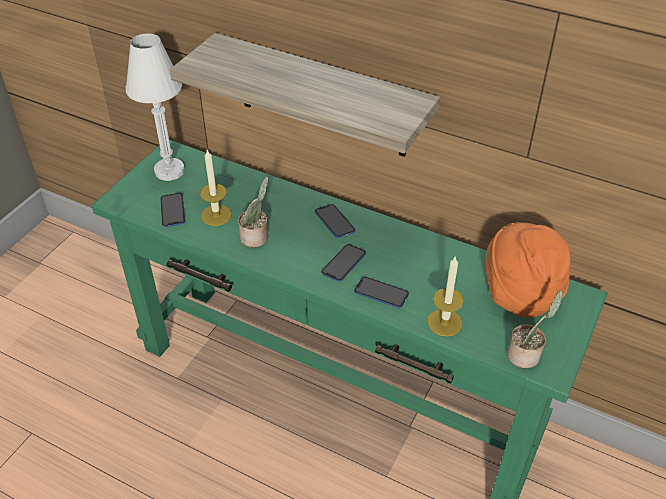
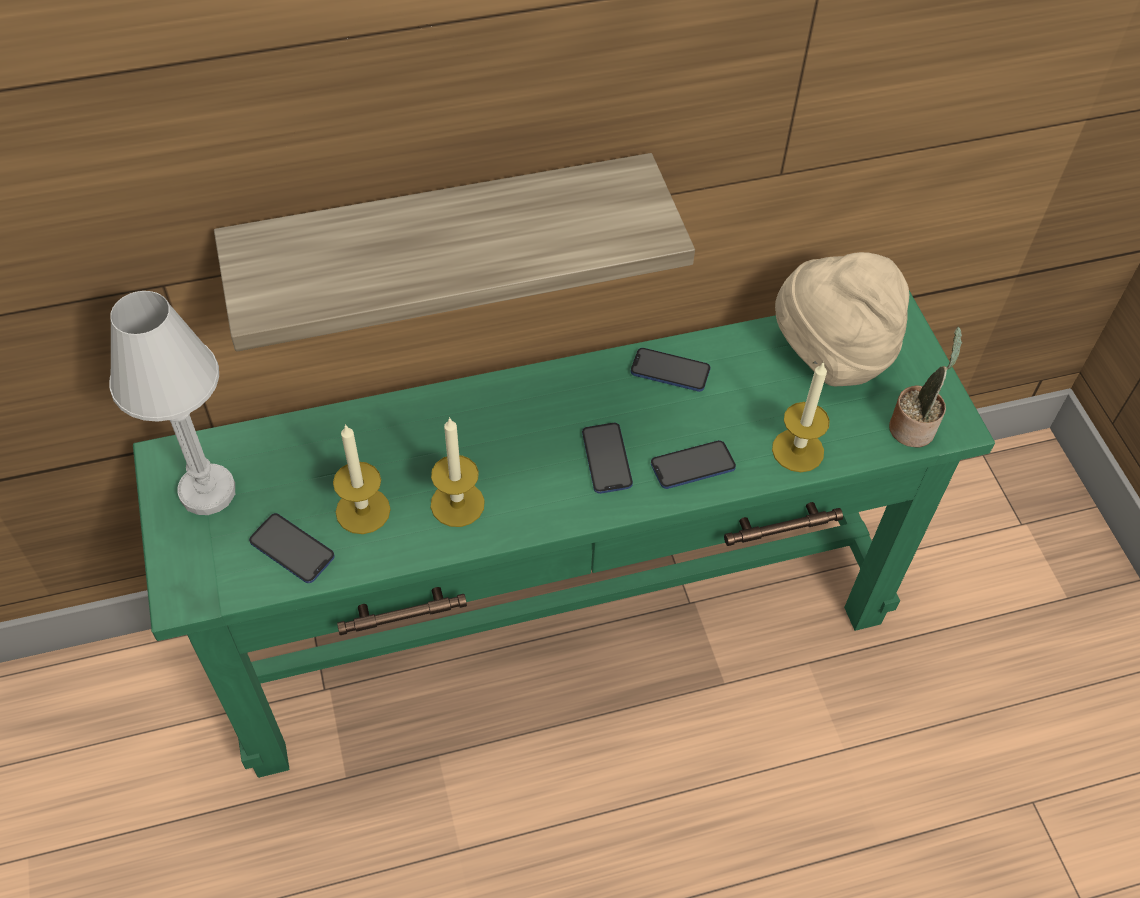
camera: 45 degrees left, 10 degrees up
potted plant [238,176,269,247] -> candle [431,417,485,527]
phone [315,204,355,238] -> phone moved to [631,348,710,392]
orange hat [486,222,570,318] -> beige hat [775,252,909,386]

